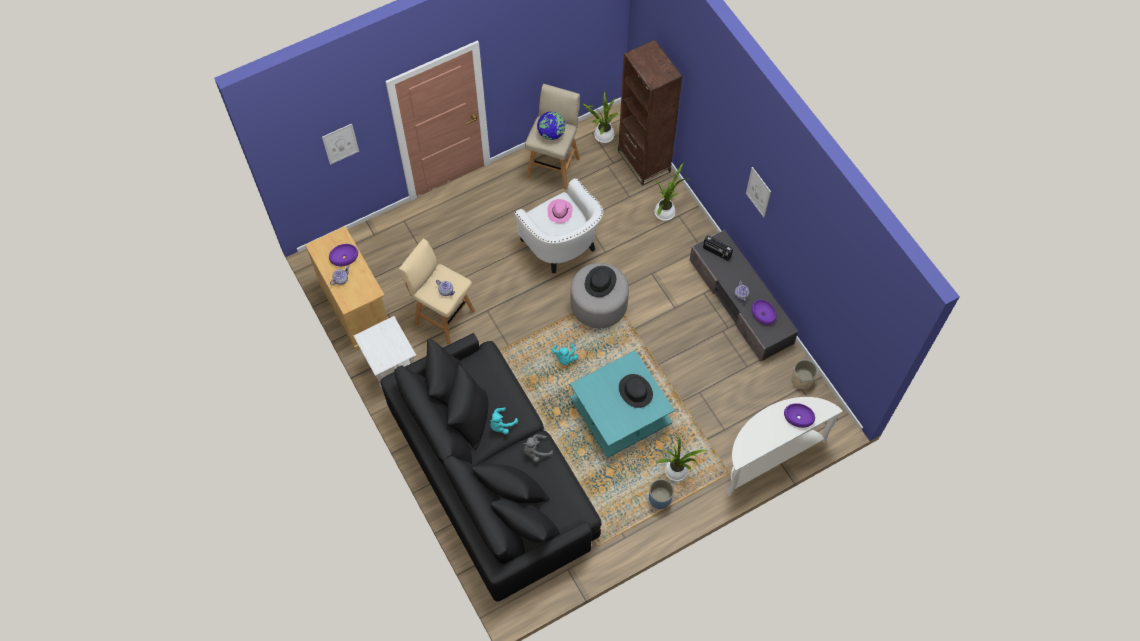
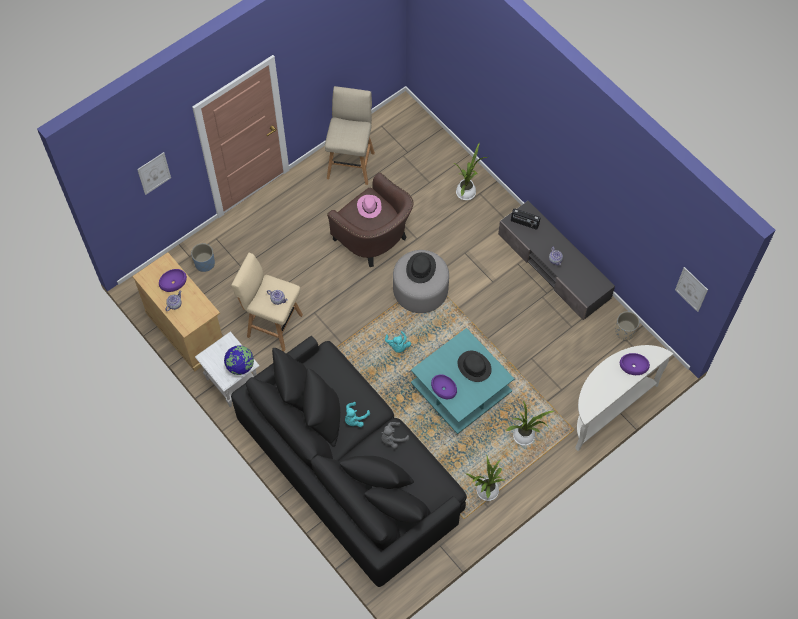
camera: 10 degrees left, 0 degrees up
white armchair [515,178,603,273] -> brown armchair [327,172,413,267]
globe [537,111,565,140] -> globe moved to [224,345,254,375]
potted plant [583,91,618,143] -> potted plant moved to [465,456,504,501]
brown bookcase [618,40,683,186] -> none
blue planter [649,479,674,509] -> blue planter moved to [191,243,215,272]
picture [746,167,771,218] -> picture moved to [675,267,708,312]
purple bowl [752,300,777,325] -> purple bowl moved to [431,375,457,399]

